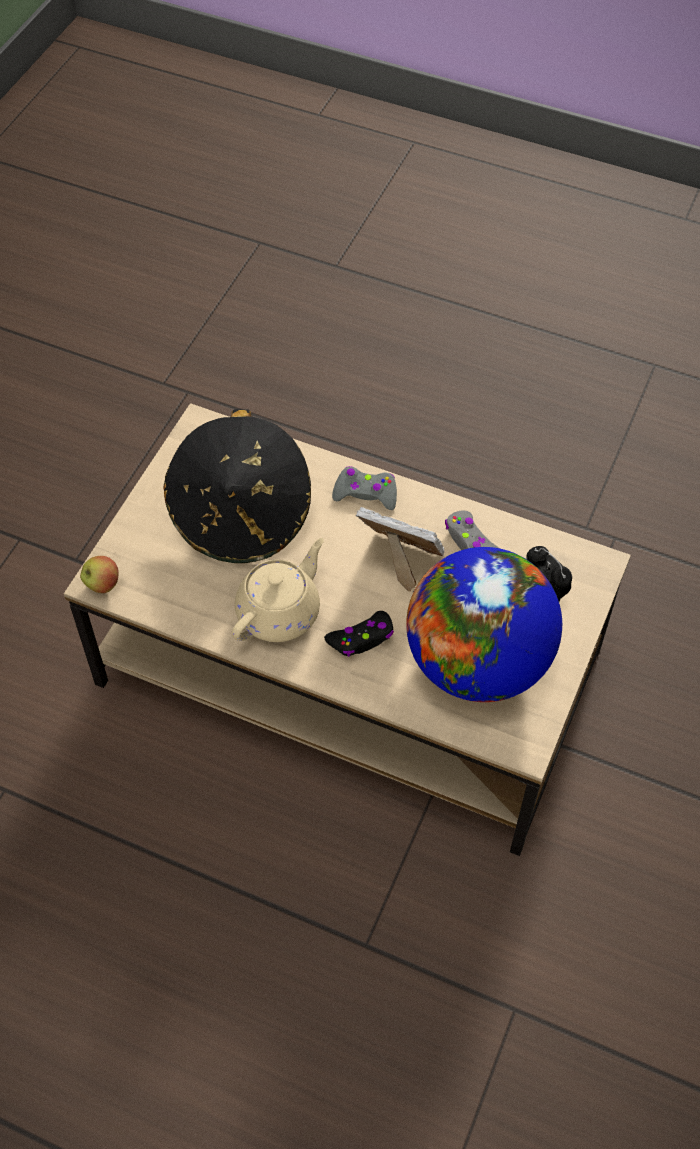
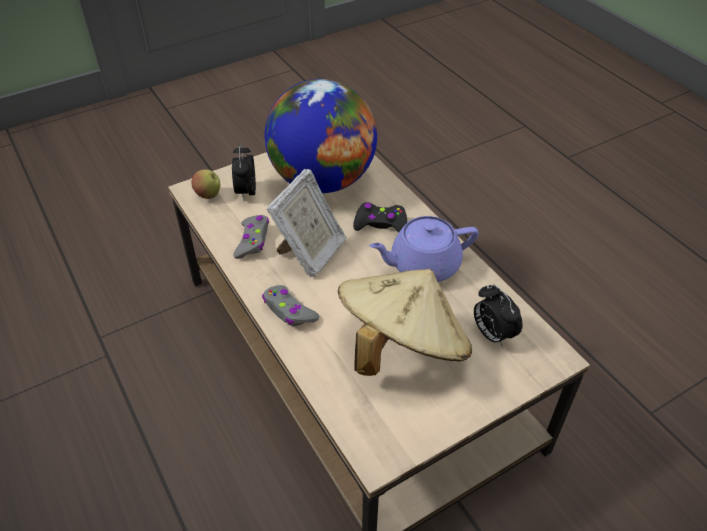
camera: 145 degrees left, 10 degrees down
apple [80,556,119,593] -> apple moved to [191,169,220,199]
black hat [164,409,311,563] -> beige hat [338,269,472,376]
beige teapot [232,538,324,642] -> purple teapot [369,216,479,282]
picture frame [356,507,444,591] -> picture frame turned 120 degrees counterclockwise [267,169,346,277]
none -> alarm clock [474,284,523,347]

